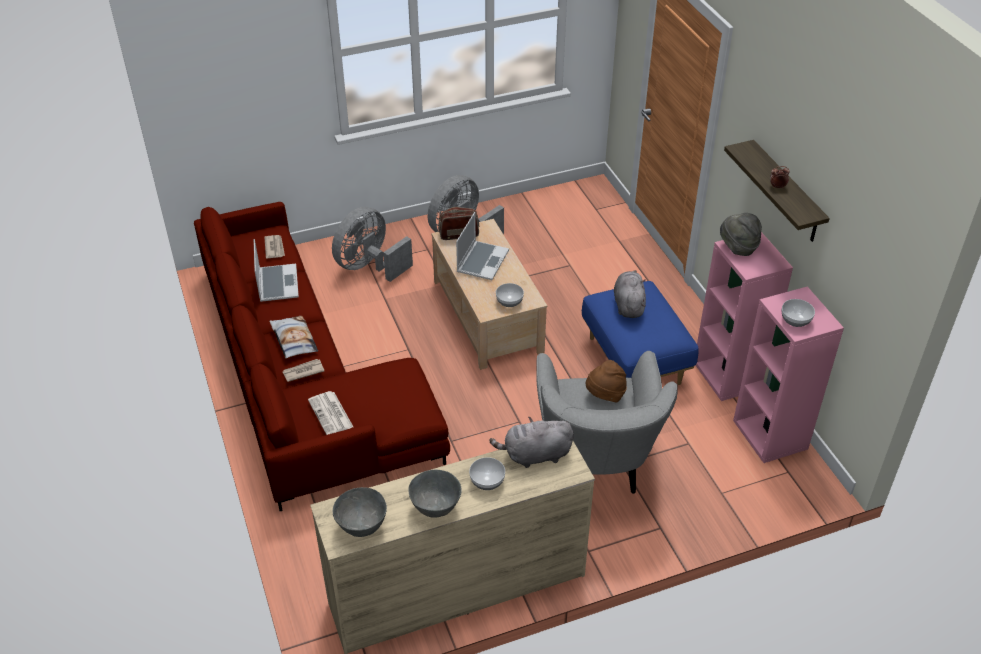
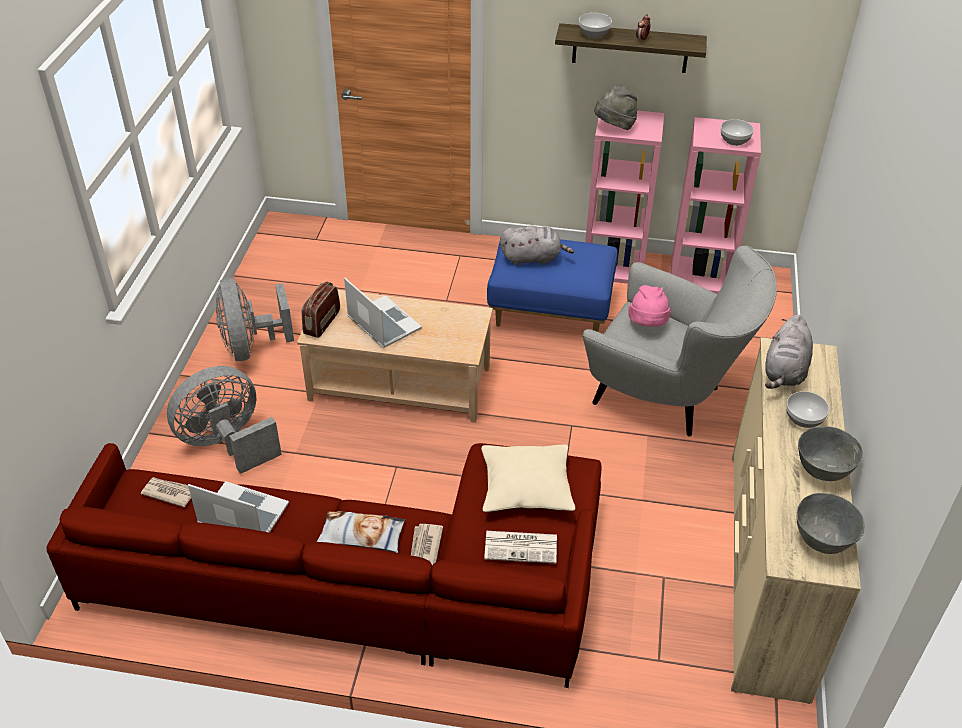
camera: 60 degrees left, 0 degrees up
grey fan [332,207,413,282] -> grey fan turned 75 degrees clockwise [167,366,282,474]
bowl [496,283,524,307] -> bowl moved to [579,13,612,39]
brown hat [586,360,627,403] -> pink hat [628,285,671,327]
grey plush toy [614,270,646,318] -> grey plush toy turned 150 degrees clockwise [500,225,574,266]
none -> beige pillow [481,444,575,512]

